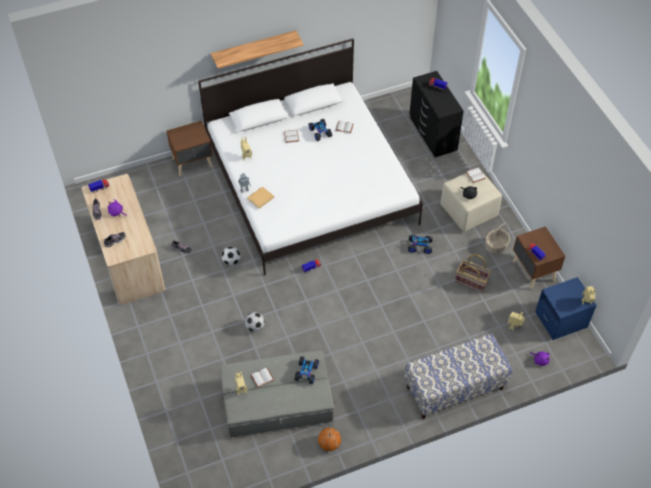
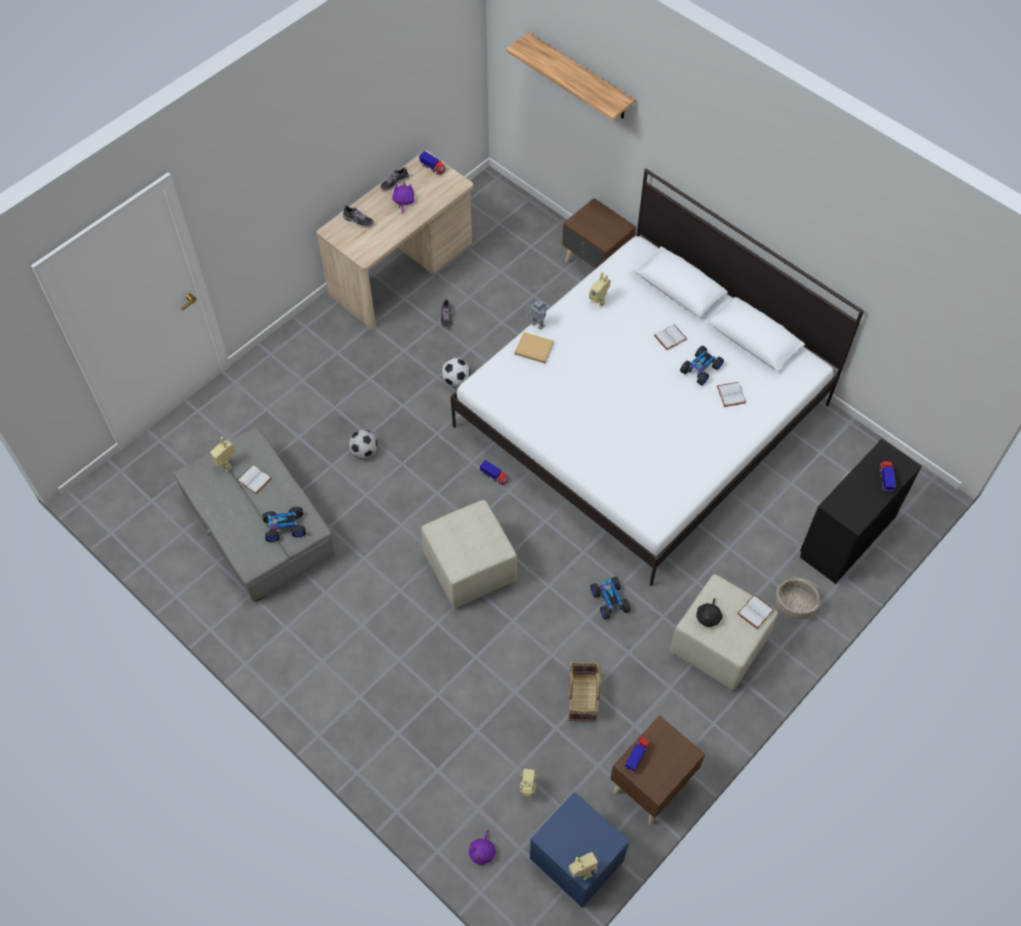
camera: 65 degrees right, 5 degrees up
shelf [211,31,304,69] -> shelf moved to [506,32,635,120]
basketball [318,428,341,451] -> none
bench [405,334,513,419] -> none
basket [485,223,510,254] -> basket moved to [775,578,821,619]
none -> beige ottoman [421,500,517,609]

